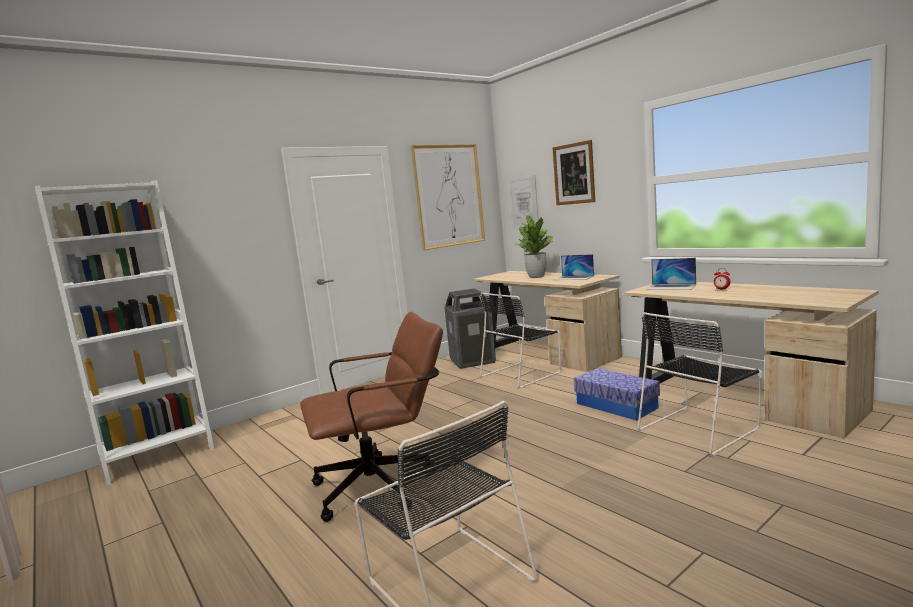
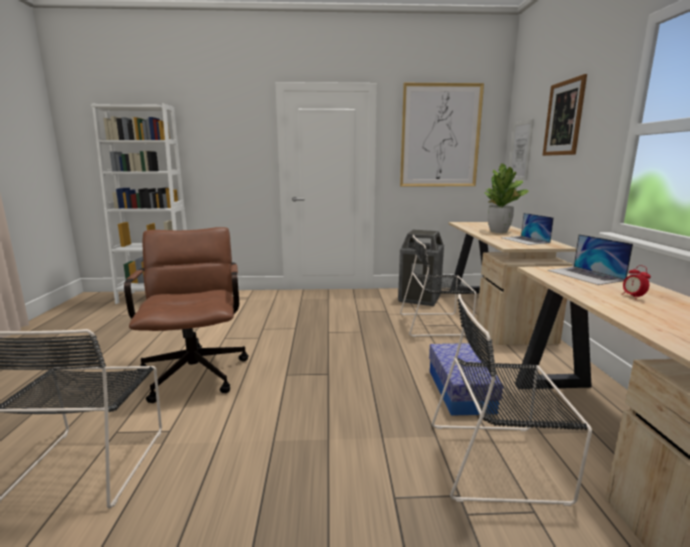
camera: 35 degrees right, 5 degrees up
brown office chair [300,312,443,522] -> brown office chair turned 120 degrees counterclockwise [124,227,249,403]

